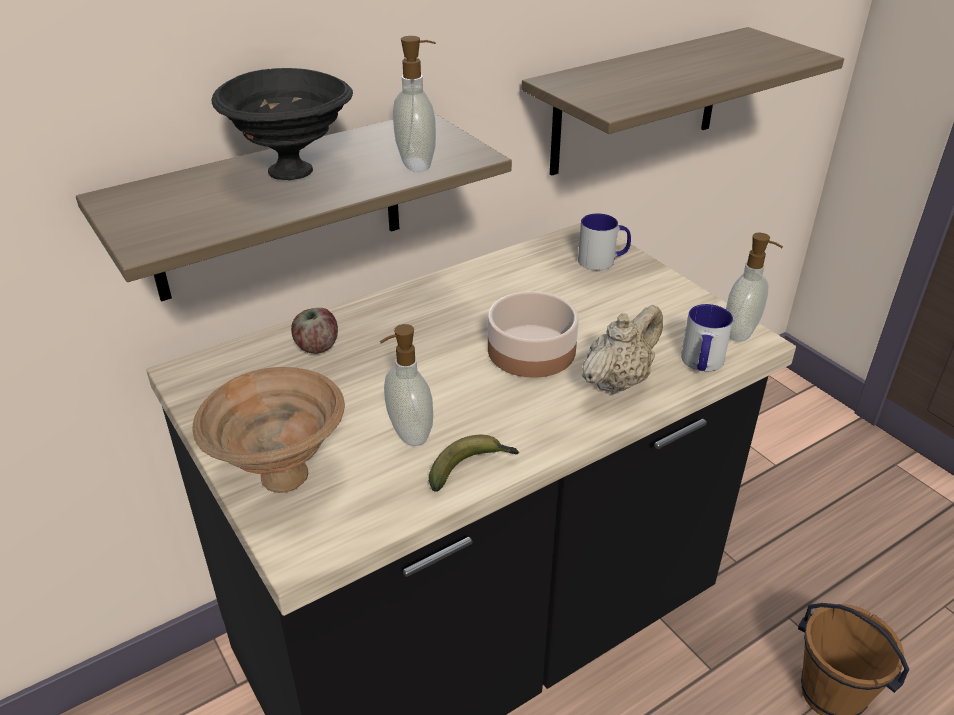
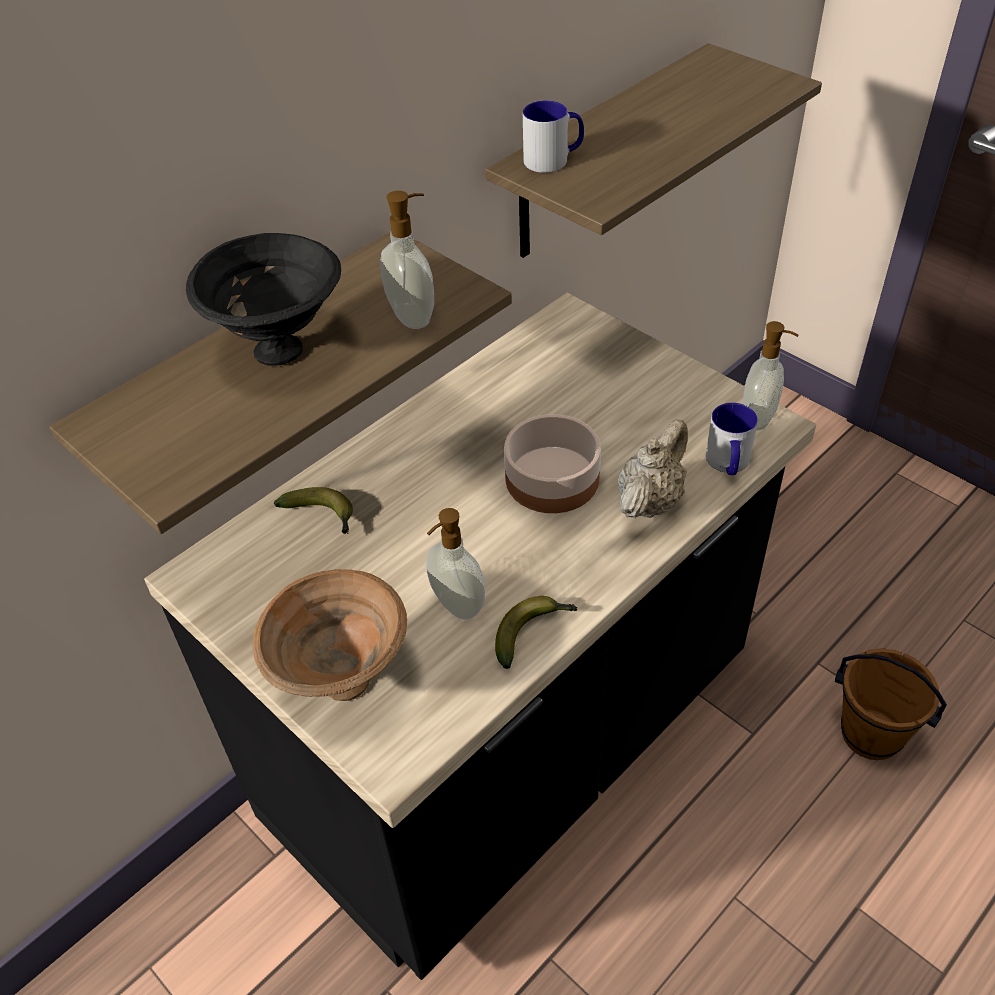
camera: 10 degrees left, 10 degrees up
apple [291,308,338,354] -> banana [274,487,353,534]
mug [578,213,631,270] -> mug moved to [523,101,584,173]

